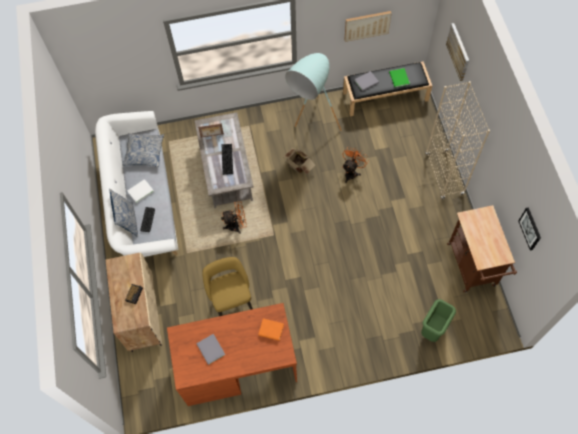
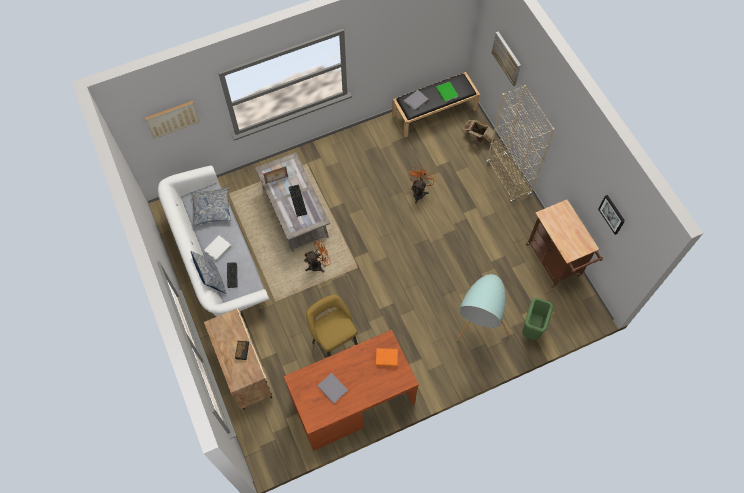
camera: 15 degrees left, 0 degrees up
cardboard box [283,148,316,174] -> cardboard box moved to [463,120,494,144]
turquoise floor lamp [285,53,342,131] -> turquoise floor lamp moved to [456,274,509,341]
picture [344,11,391,42] -> picture moved to [145,101,200,139]

